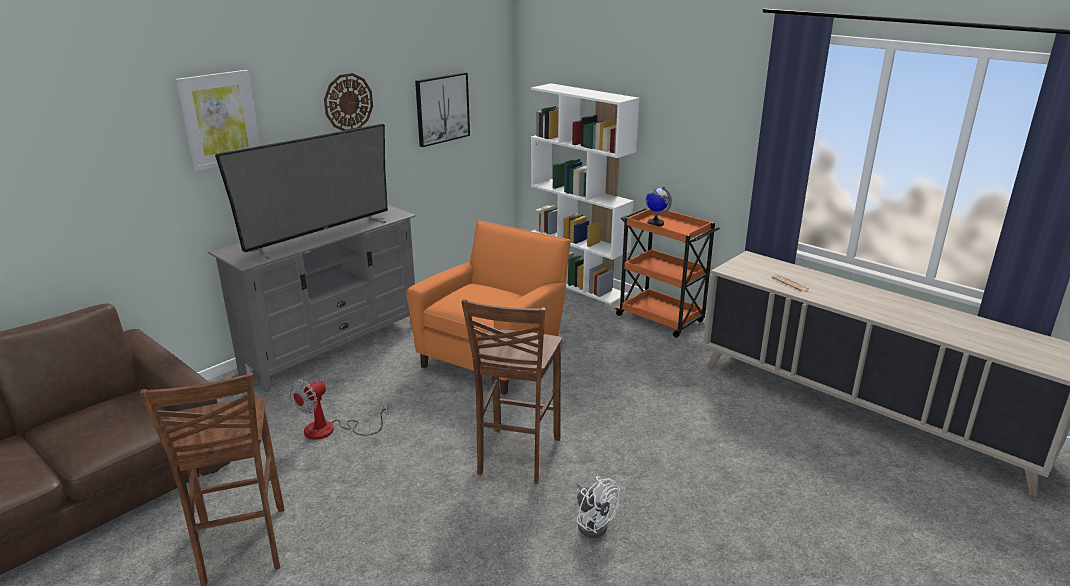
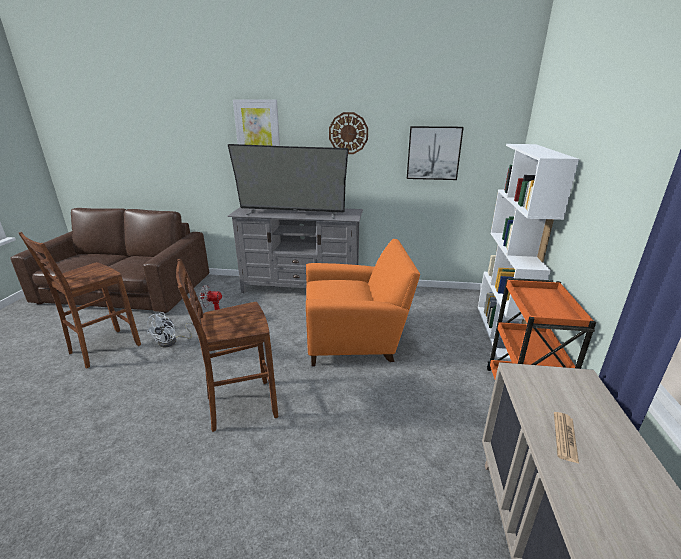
camera: 55 degrees right, 0 degrees up
white fan [576,476,620,538] -> white fan moved to [147,312,193,347]
globe [646,187,672,227] -> none

